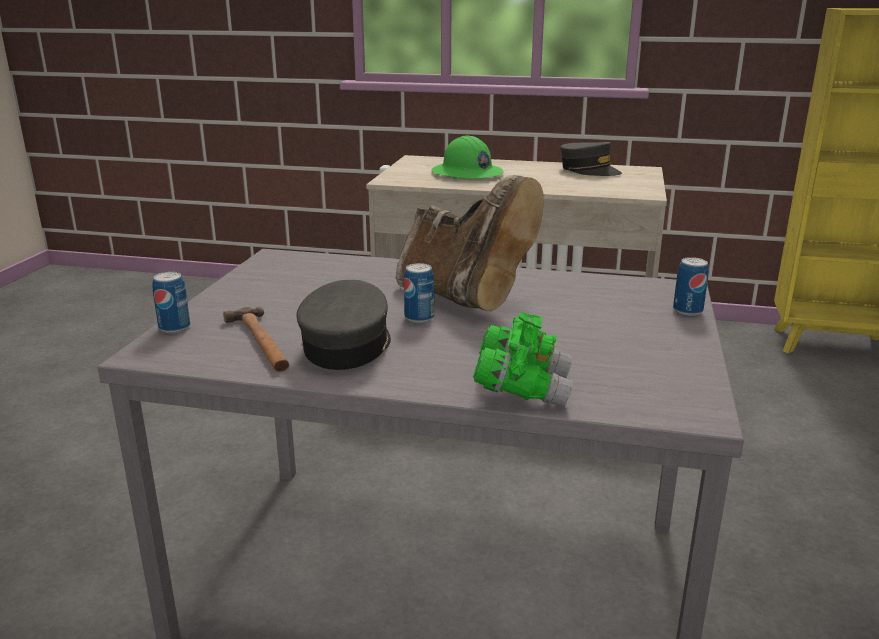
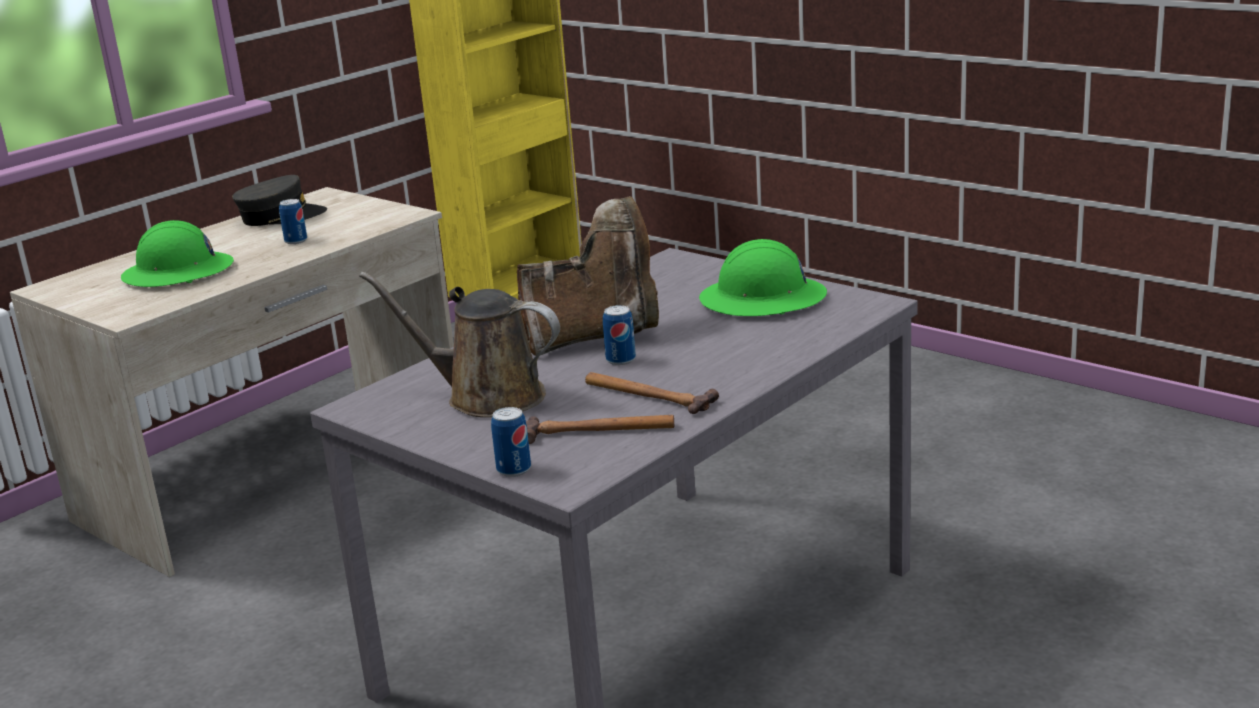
camera: 60 degrees left, 0 degrees up
grey cap [296,279,391,370] -> hammer [585,372,719,414]
green binoculars [473,313,573,408] -> none
can [673,257,709,316] -> can moved to [279,199,307,244]
none -> brown watering can [359,272,560,418]
none -> green hard hat [699,239,827,316]

